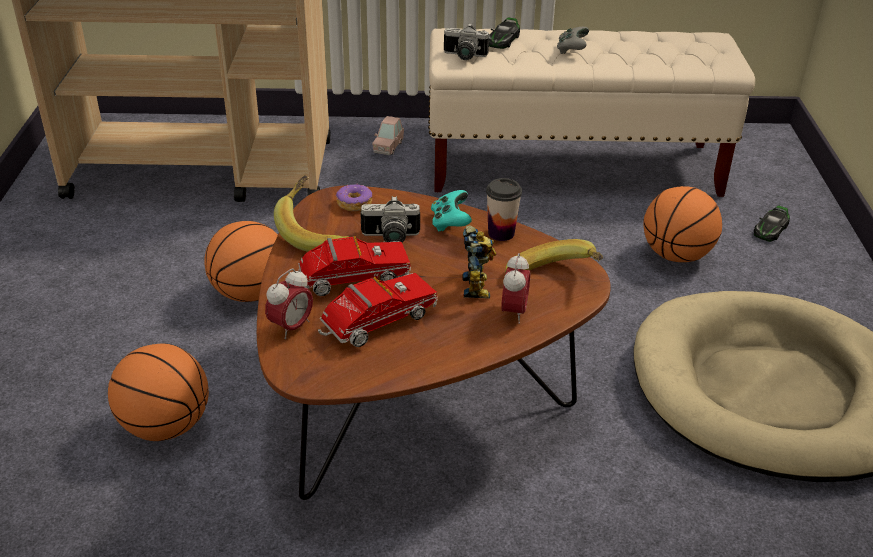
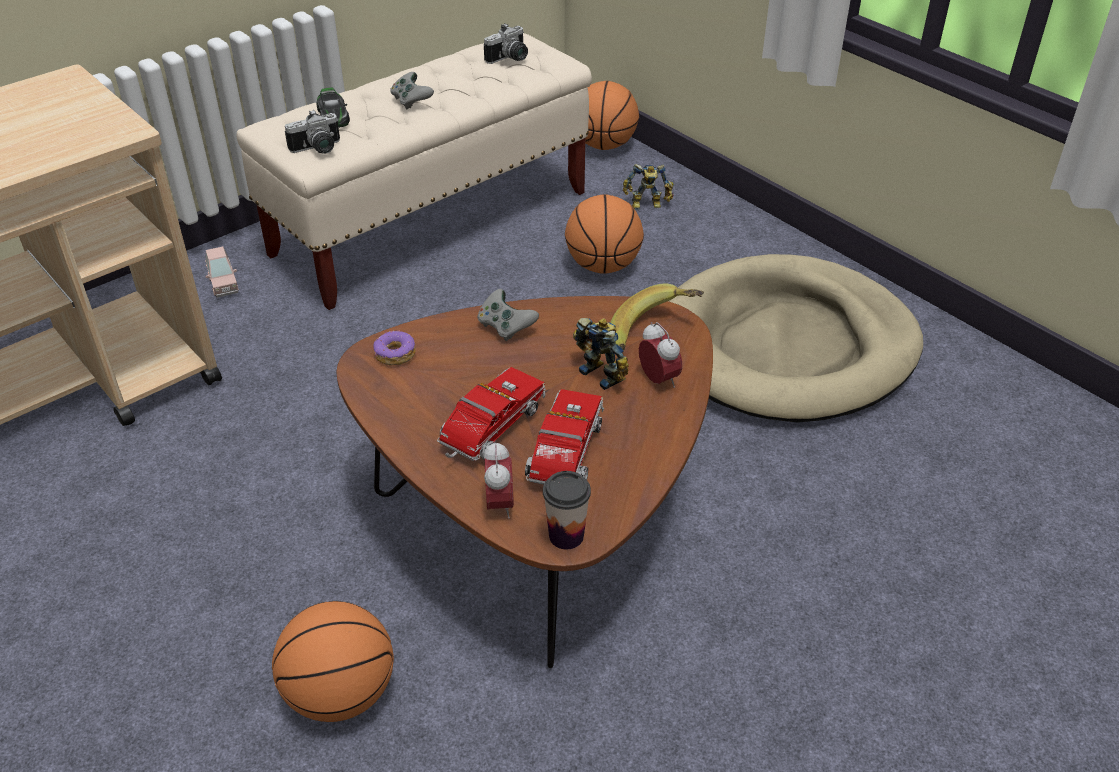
camera: 40 degrees left, 5 degrees up
basketball [204,221,278,302] -> basketball moved to [585,81,639,150]
banana [274,175,350,252] -> none
camera [360,196,420,243] -> camera moved to [484,23,528,64]
turquoise game controller [431,190,472,232] -> grey game controller [477,289,539,341]
cup [486,178,522,241] -> cup moved to [543,471,591,550]
toy car [754,205,790,242] -> toy robot [623,164,674,210]

